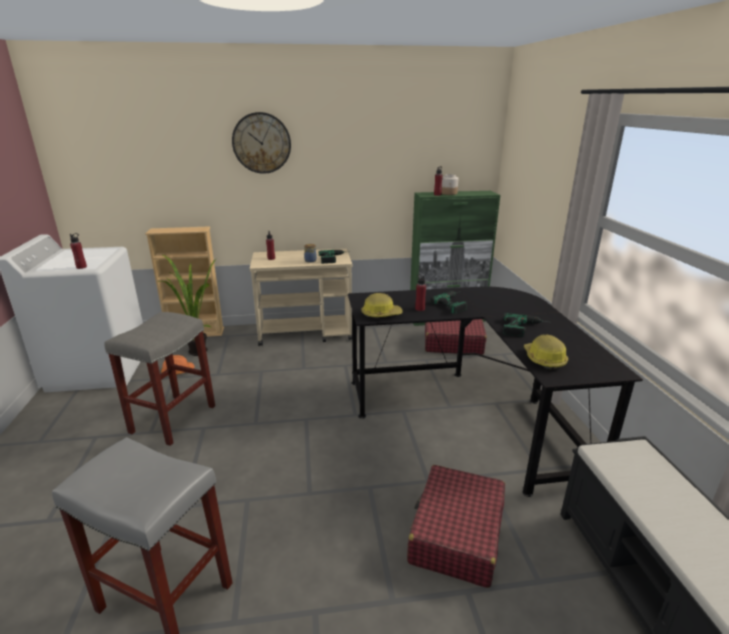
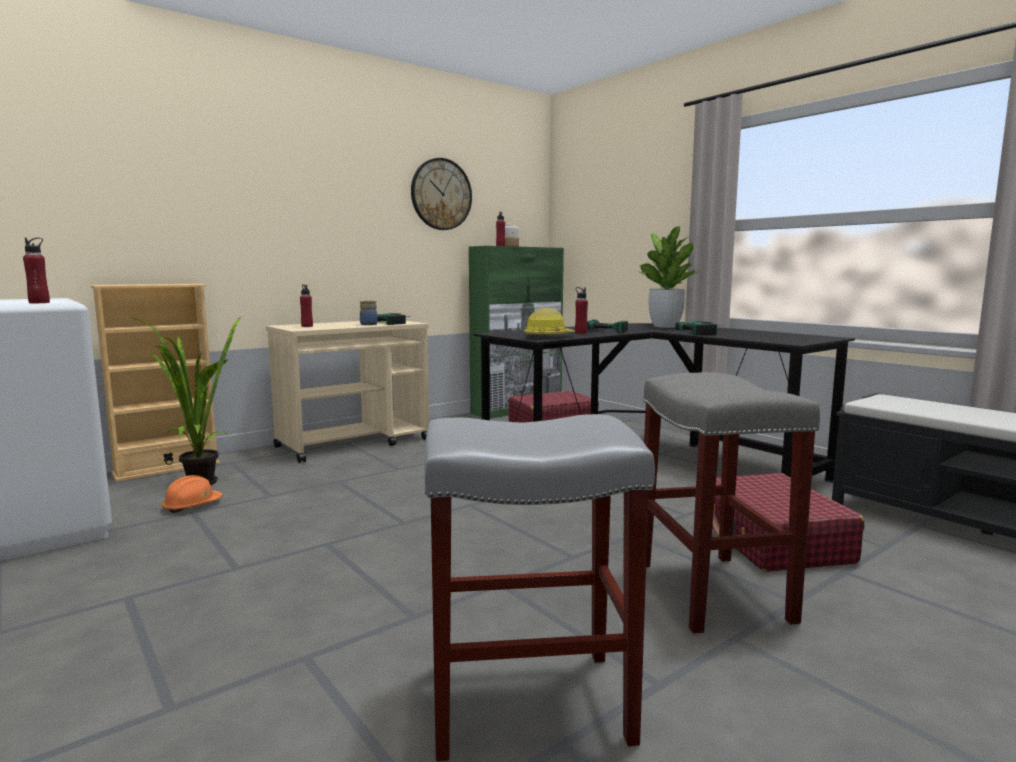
camera: 30 degrees left, 15 degrees down
grey stool [104,312,215,446] -> grey stool moved to [643,372,820,633]
wall clock [232,112,291,174] -> wall clock moved to [411,158,472,230]
hard hat [524,334,568,370] -> none
none -> potted plant [636,226,702,328]

